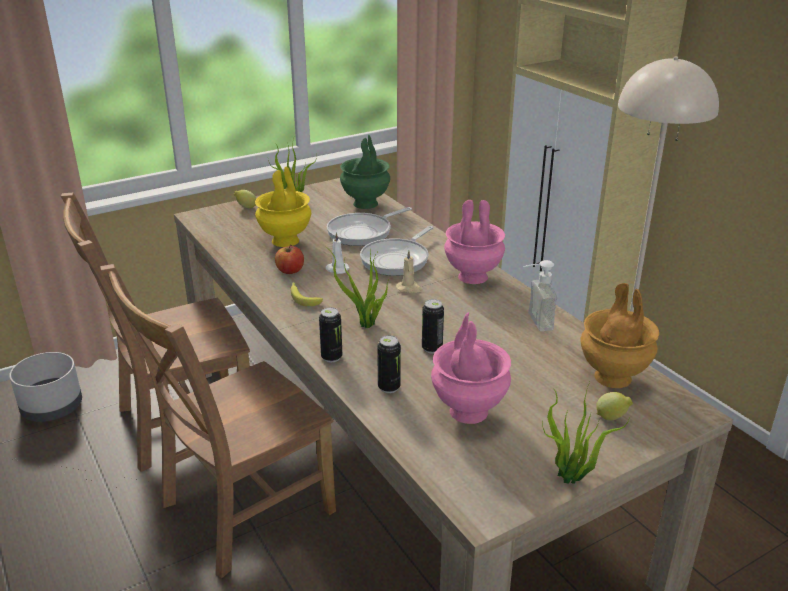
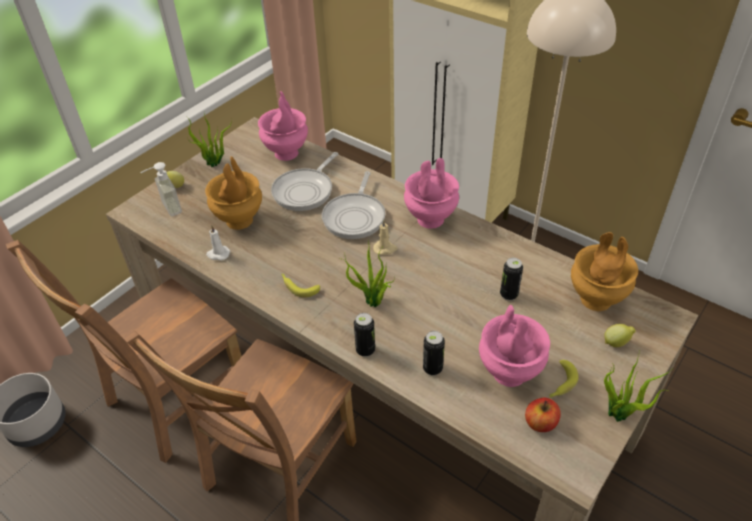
camera: 20 degrees left, 15 degrees up
yellow vase [255,167,311,247] -> brown vase [205,156,262,230]
apple [275,245,304,274] -> apple moved to [525,398,561,432]
white candle [325,232,350,274] -> white candle moved to [206,225,230,260]
green vase [340,135,390,209] -> pink vase [258,91,308,161]
can [422,299,444,353] -> can moved to [500,258,523,300]
soap dispenser [523,260,558,331] -> soap dispenser moved to [140,162,182,216]
none -> banana [549,360,579,398]

